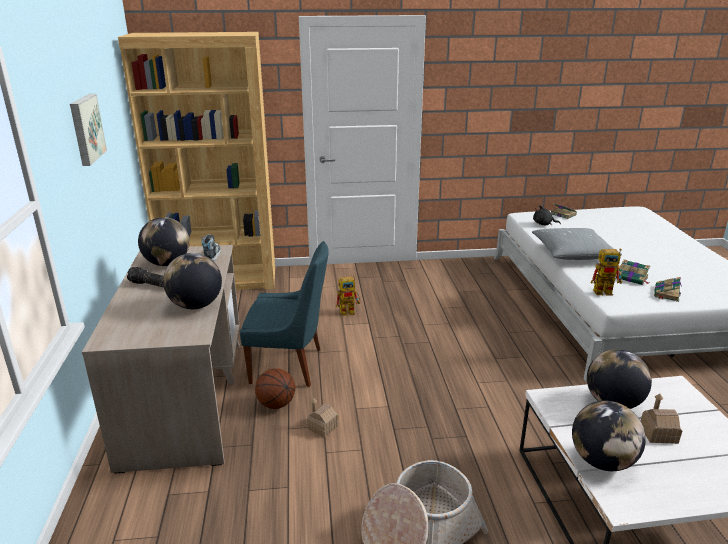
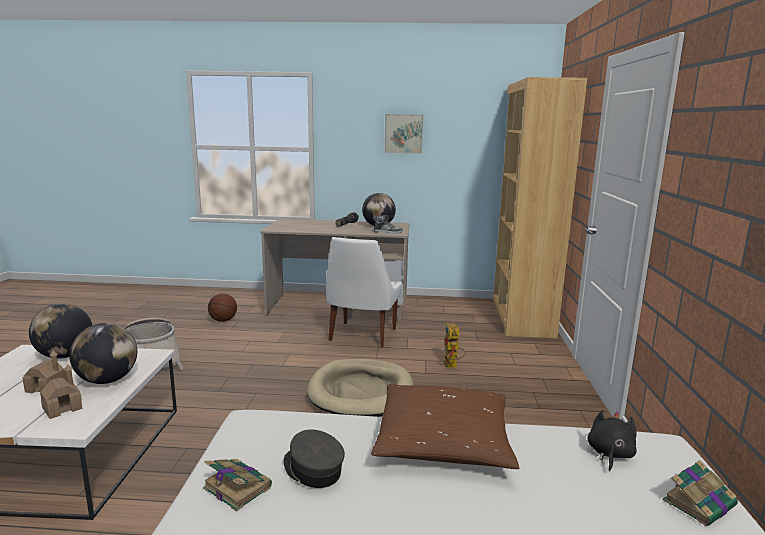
camera: 100 degrees right, 10 degrees down
globe [163,253,222,309] -> none
blue chair [240,241,329,387] -> white chair [326,237,402,348]
basketball [255,368,295,409] -> basketball moved to [208,293,237,322]
toy house [307,398,339,438] -> toy house moved to [40,364,82,419]
grey pillow [532,228,622,260] -> brown pillow [371,384,519,469]
toy robot [591,249,622,296] -> none
book [616,260,650,285] -> grey cap [283,429,345,488]
none -> beige dog bed [307,359,414,417]

